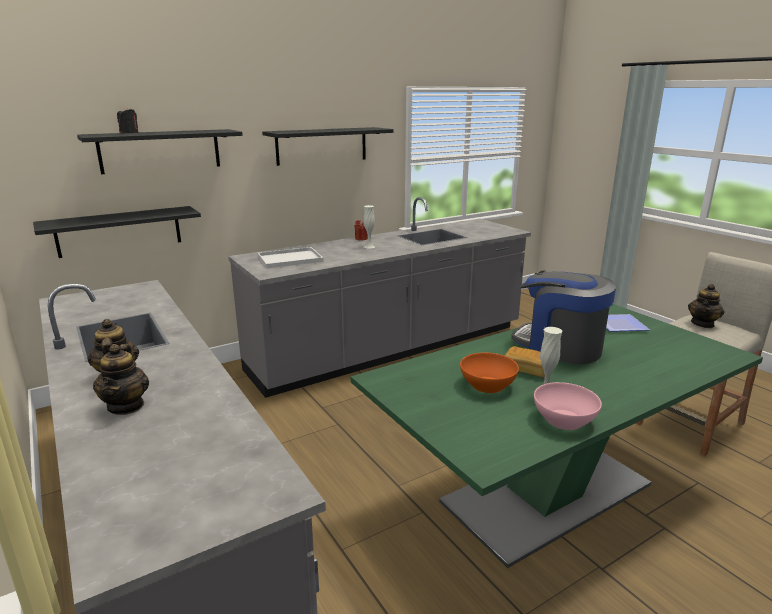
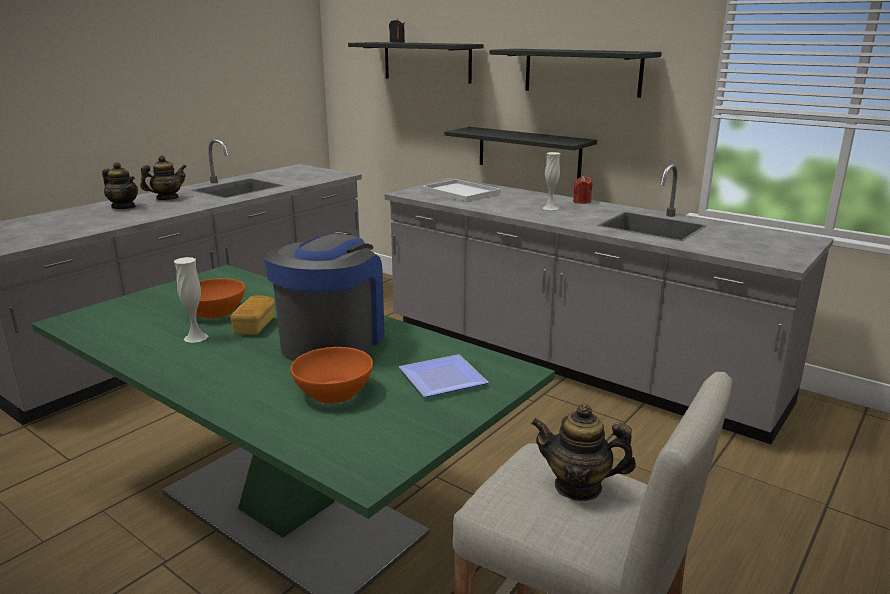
camera: 70 degrees right, 0 degrees up
black shelf [33,206,201,258] -> black shelf moved to [444,127,597,179]
teapot [93,344,149,415] -> teapot turned 120 degrees counterclockwise [102,162,138,209]
pink bowl [534,382,602,430] -> none
none -> orange bowl [291,347,373,404]

